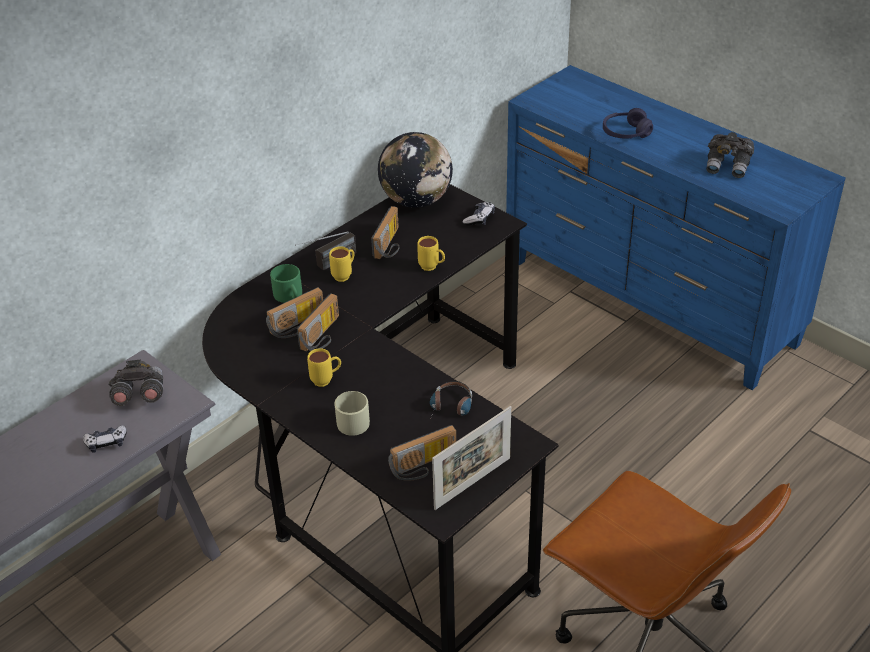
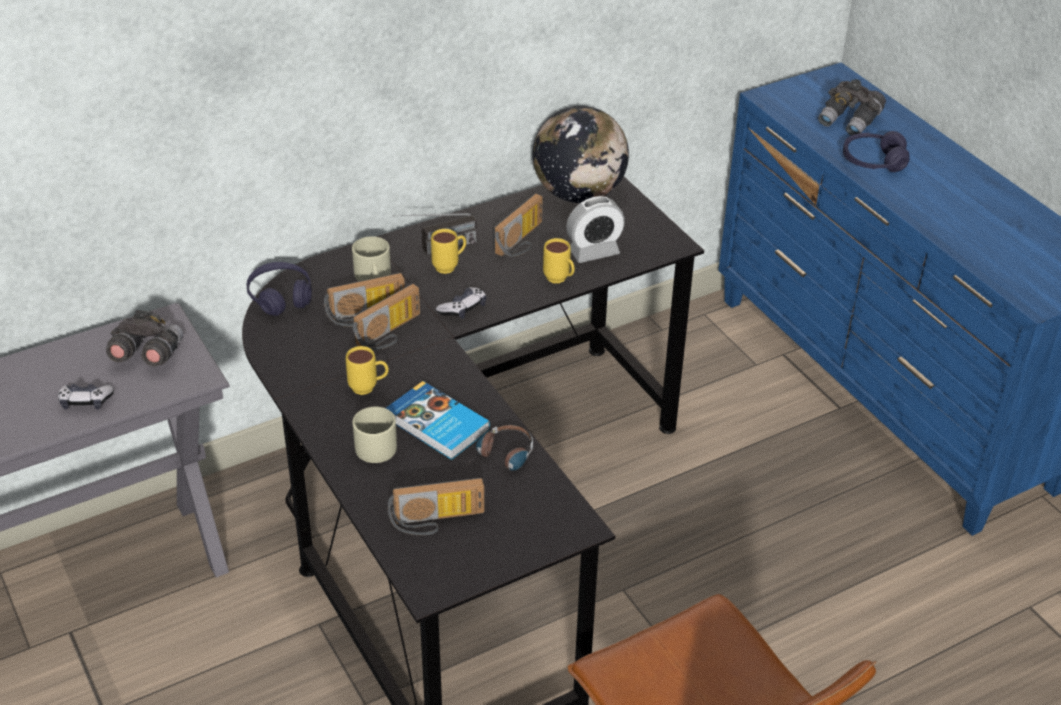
camera: 15 degrees right, 0 degrees up
green mug [270,264,302,303] -> beige mug [352,236,391,281]
picture frame [432,406,511,510] -> none
game controller [463,202,495,225] -> game controller moved to [436,287,486,319]
grey binoculars [706,132,754,178] -> grey binoculars moved to [818,79,886,135]
none -> purple headphones [247,262,312,316]
none -> book [386,381,490,460]
none -> alarm clock [566,196,625,263]

